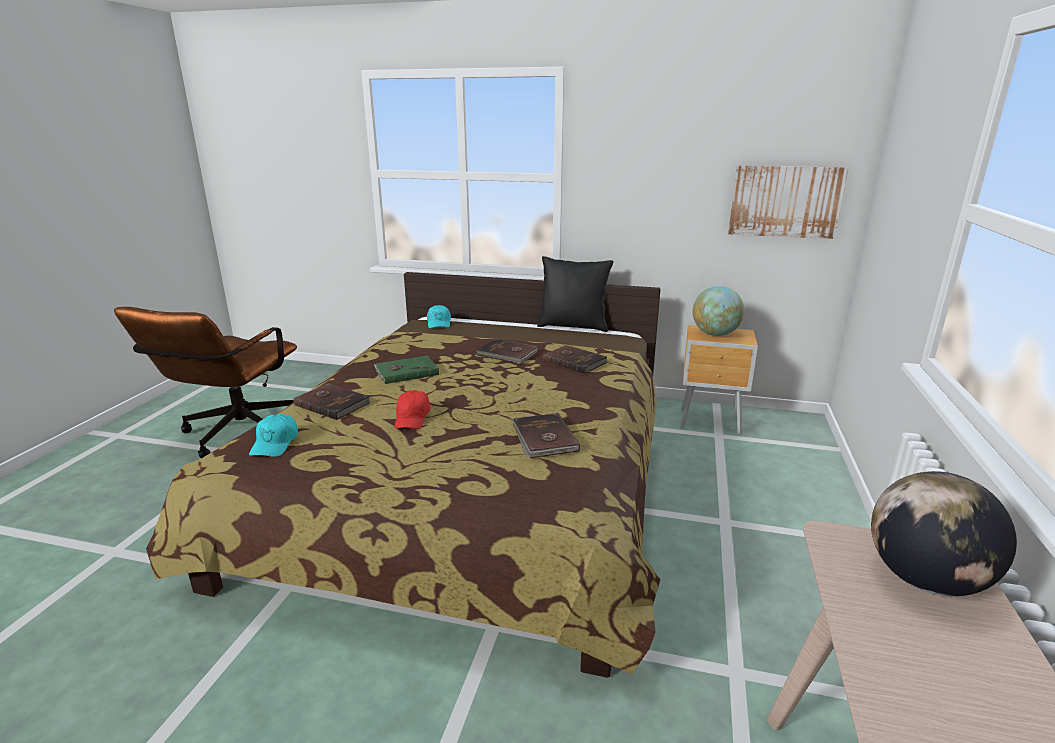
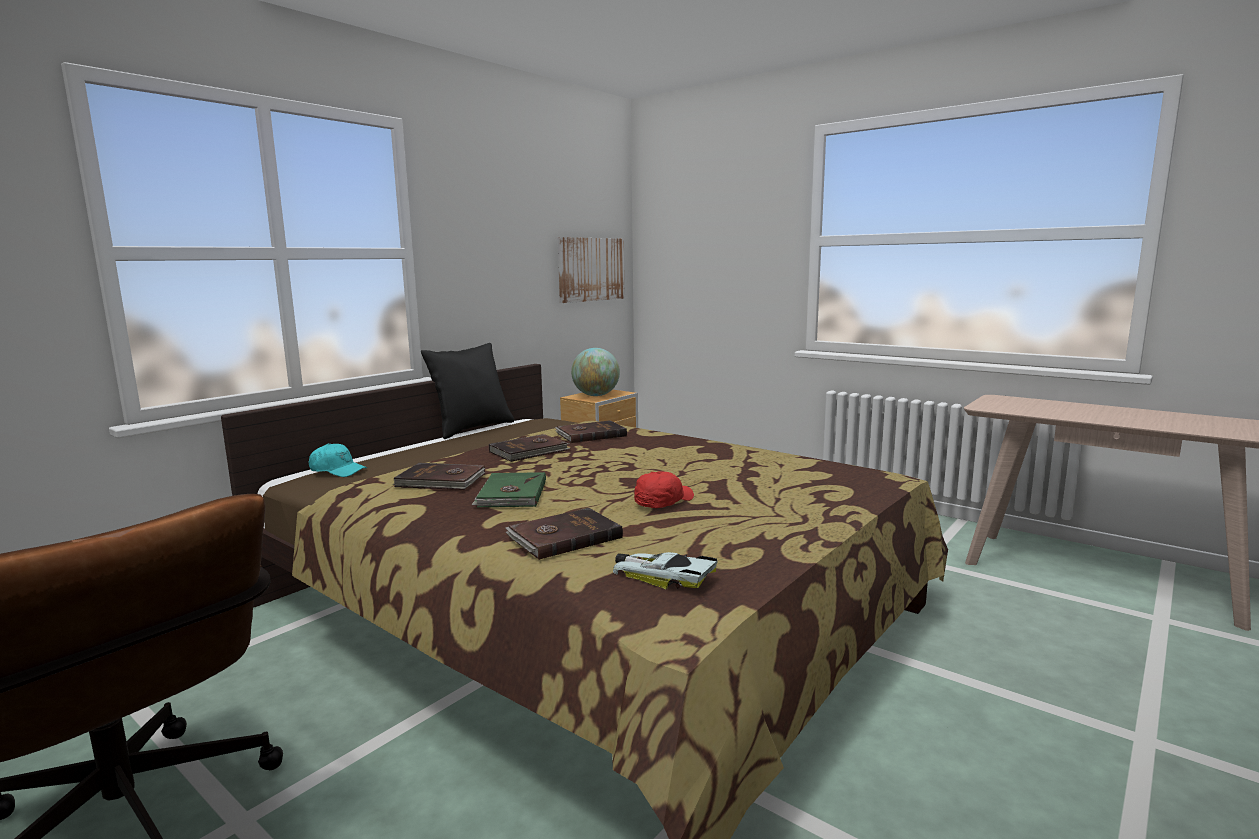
camera: 65 degrees left, 10 degrees down
turquoise cap [249,414,298,457] -> toy car [613,552,718,589]
red cap [395,390,431,429] -> red cap turned 75 degrees counterclockwise [634,471,694,508]
brown book [513,413,580,458] -> brown book moved to [393,463,485,490]
globe [871,471,1017,596] -> none

